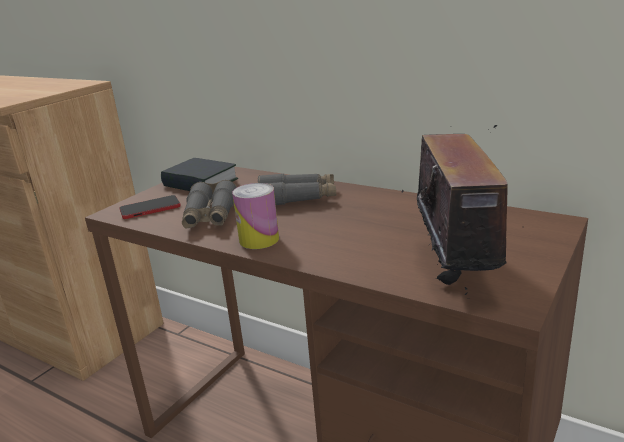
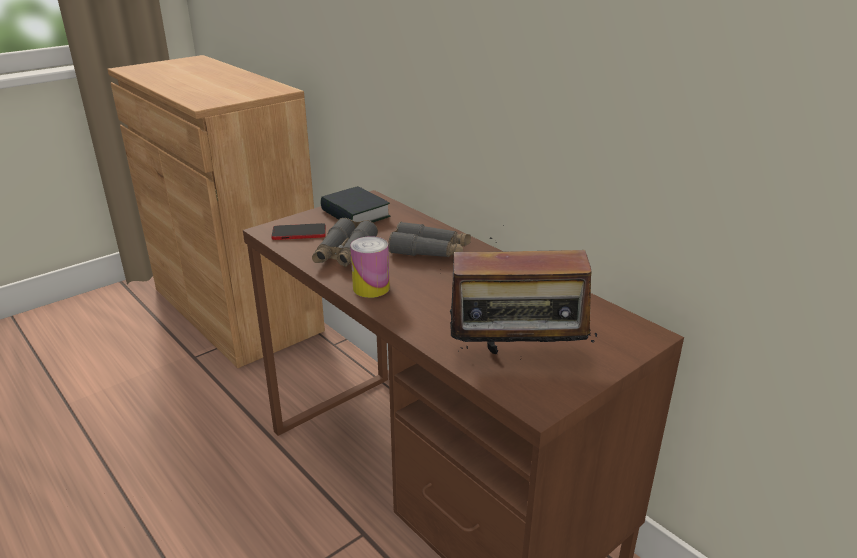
camera: 15 degrees right, 5 degrees up
radio [401,125,509,299] -> radio turned 75 degrees clockwise [440,225,598,360]

